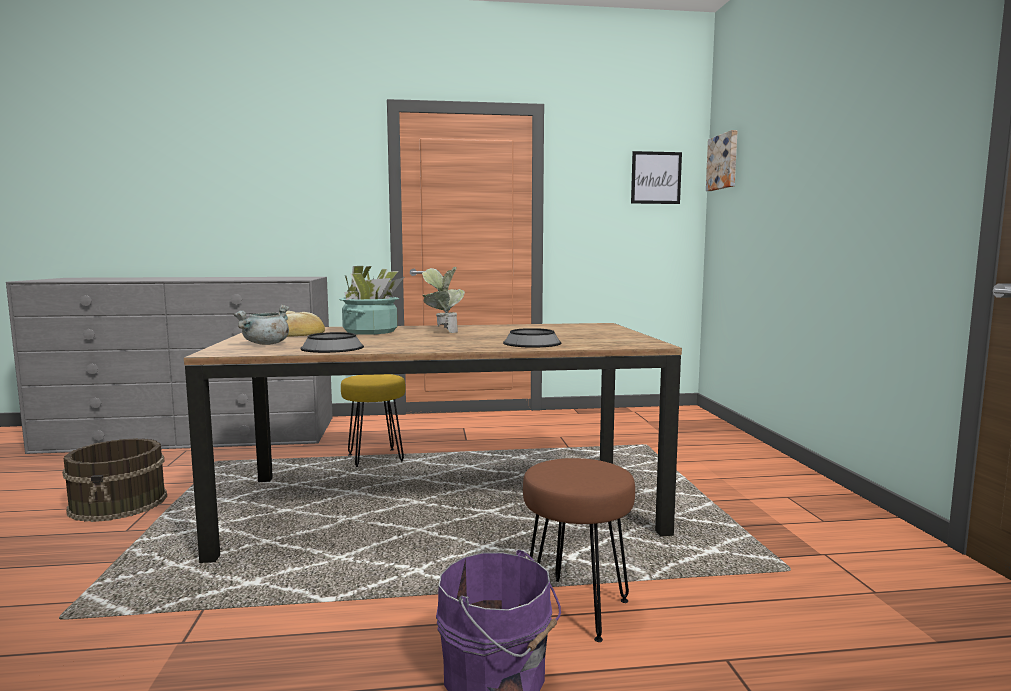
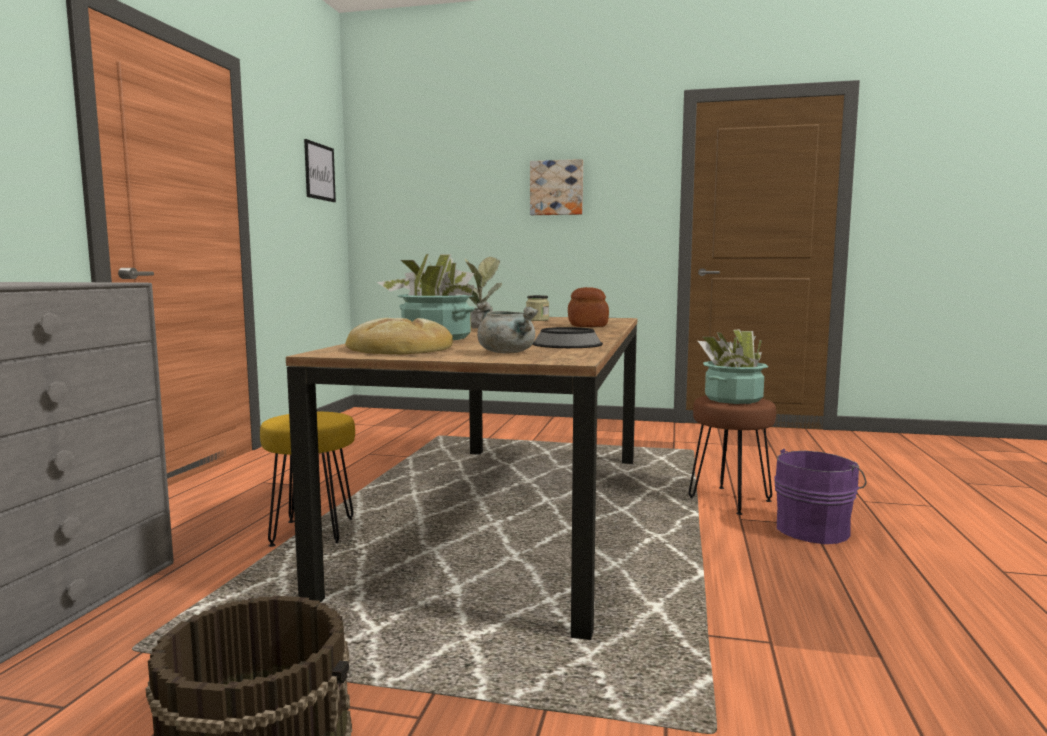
camera: 70 degrees left, 0 degrees up
bowl [503,328,561,348] -> bread [568,287,609,327]
picture [706,130,738,191] -> picture moved to [530,159,583,215]
none -> jar [526,295,549,321]
none -> potted plant [698,329,768,404]

